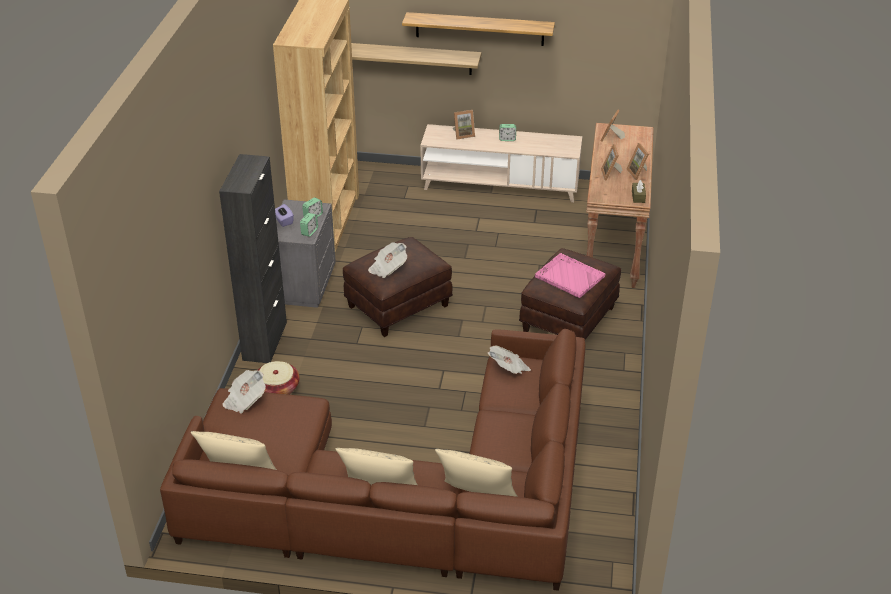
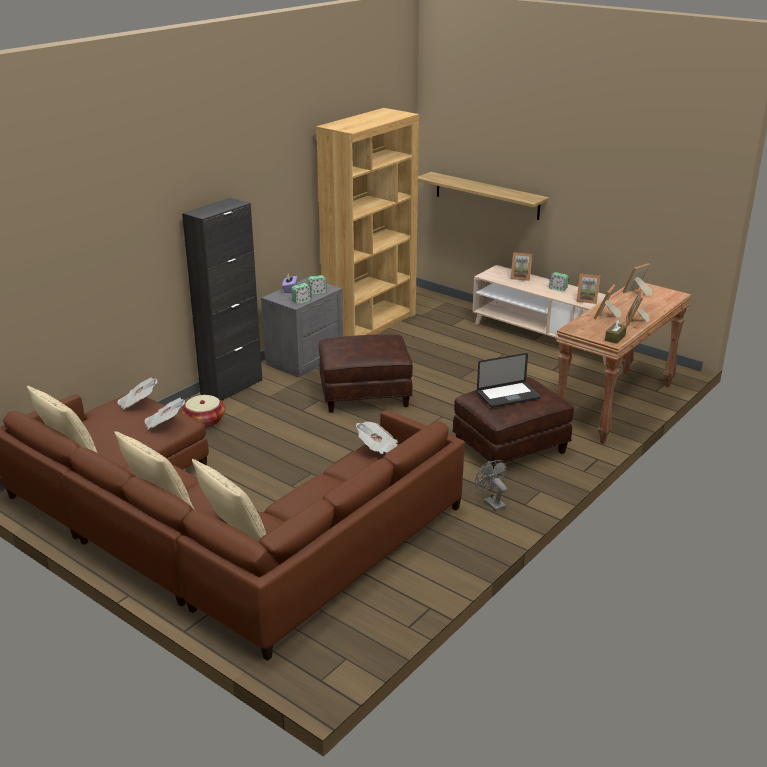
camera: 30 degrees right, 10 degrees down
newspaper [368,242,407,278] -> newspaper moved to [144,398,185,430]
shelf [402,12,555,46] -> none
pink tray [535,253,605,298] -> laptop [477,353,541,408]
none -> grey fan [475,460,507,511]
none -> picture frame [576,274,600,304]

